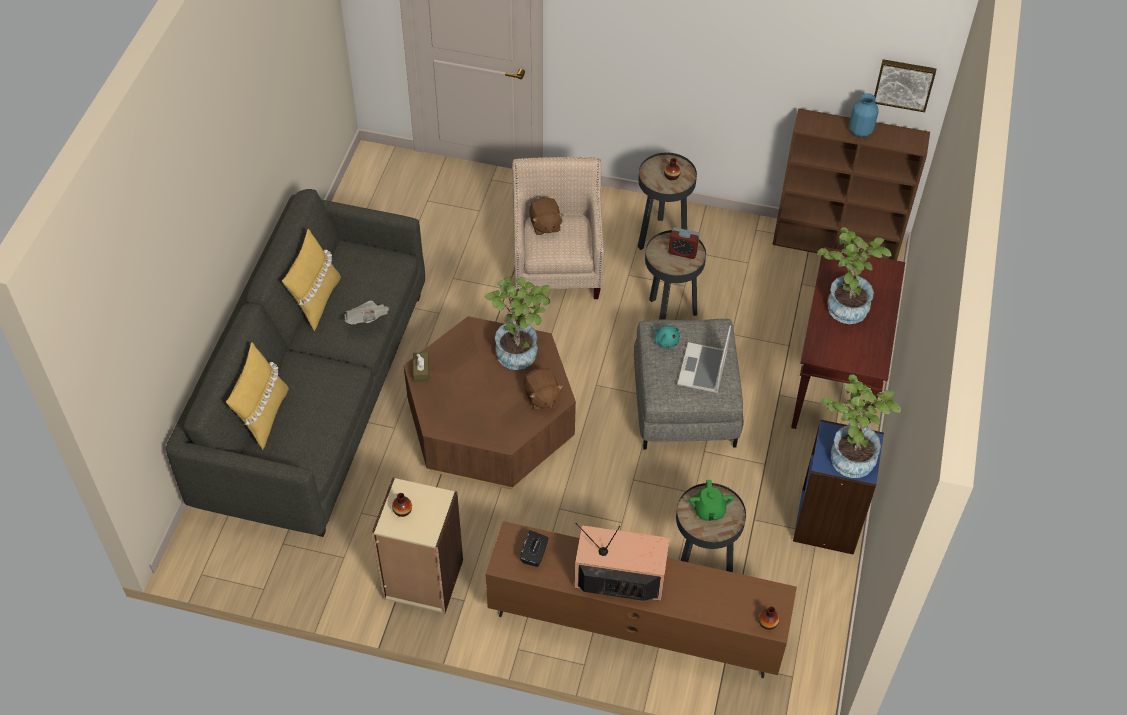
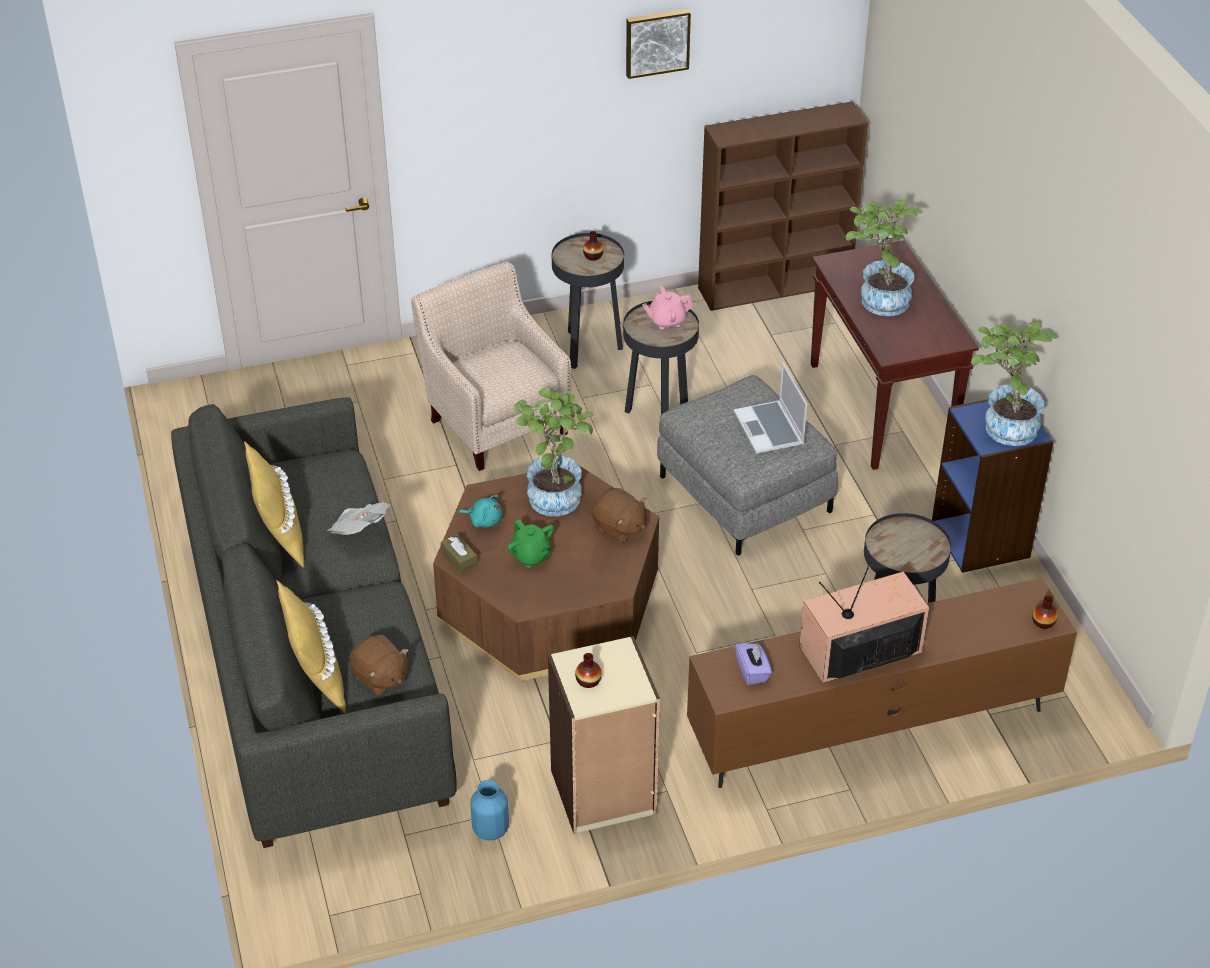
camera: 30 degrees left, 10 degrees down
black tissue box [520,530,548,567] -> purple tissue box [735,642,772,685]
brown plush toy [529,198,564,235] -> brown plush toy moved to [349,634,409,696]
turquoise plush toy [651,325,680,348] -> turquoise plush toy moved to [458,495,503,528]
alarm clock [668,227,700,259] -> pink teapot [642,286,693,329]
green teapot [689,480,734,521] -> green teapot moved to [507,519,554,568]
blue vase [849,93,879,137] -> blue vase moved to [470,780,509,840]
picture [874,59,936,112] -> picture moved to [626,9,691,79]

